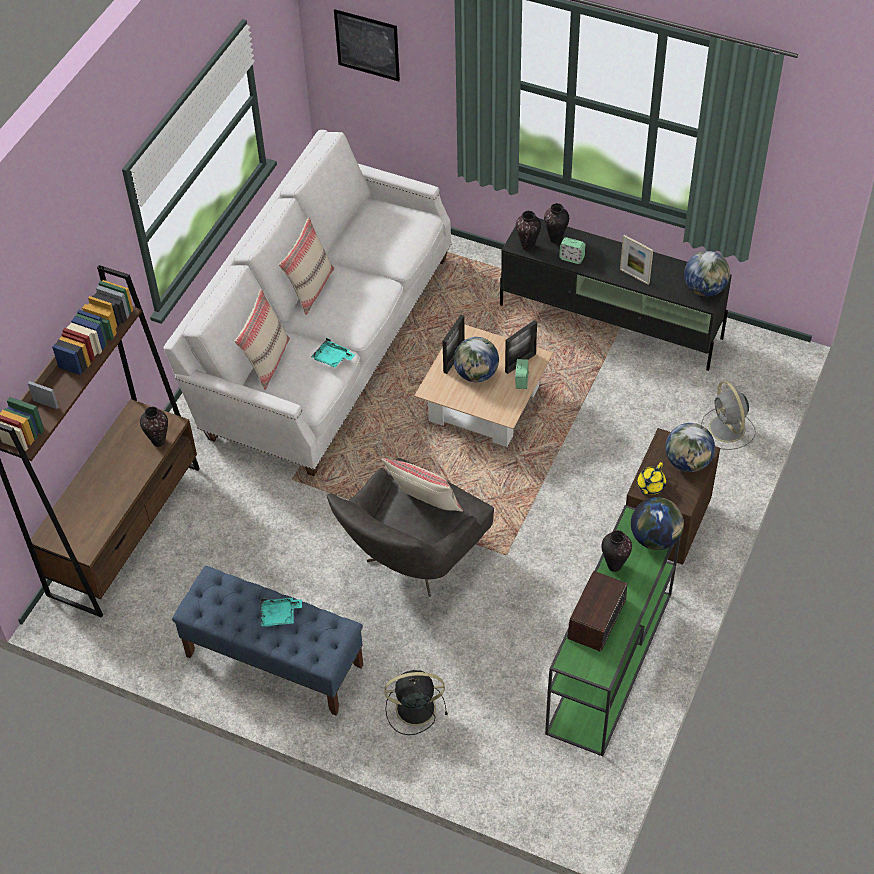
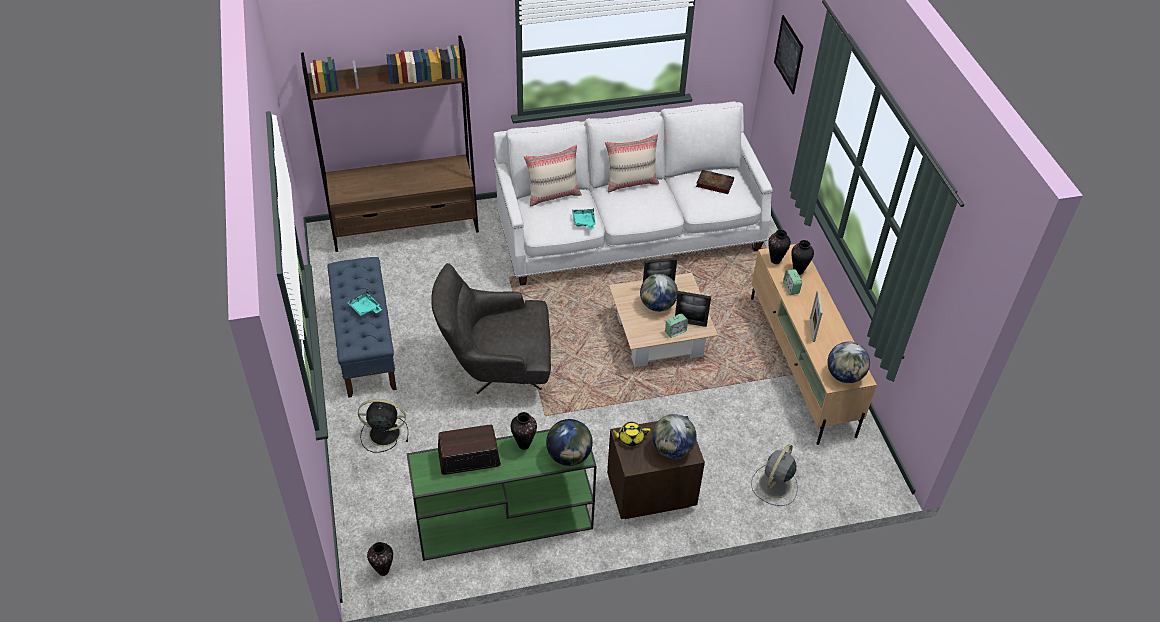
camera: 50 degrees right, 5 degrees down
vase [140,407,168,447] -> vase moved to [367,542,393,576]
beige pillow [382,458,463,512] -> none
black fan [384,670,448,735] -> black fan turned 45 degrees counterclockwise [358,399,408,453]
black tv stand [500,218,732,371] -> beige tv stand [751,244,877,445]
none -> book [696,170,734,194]

